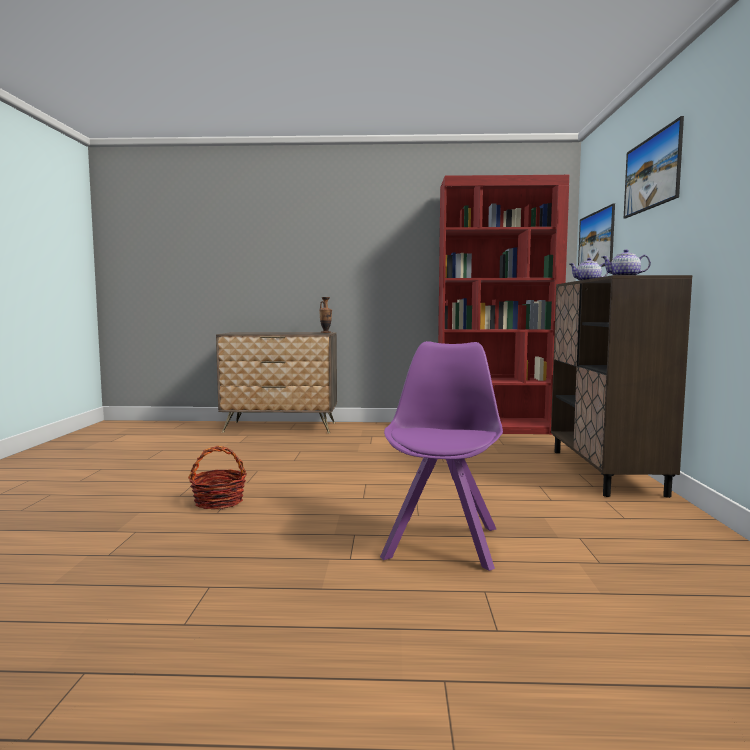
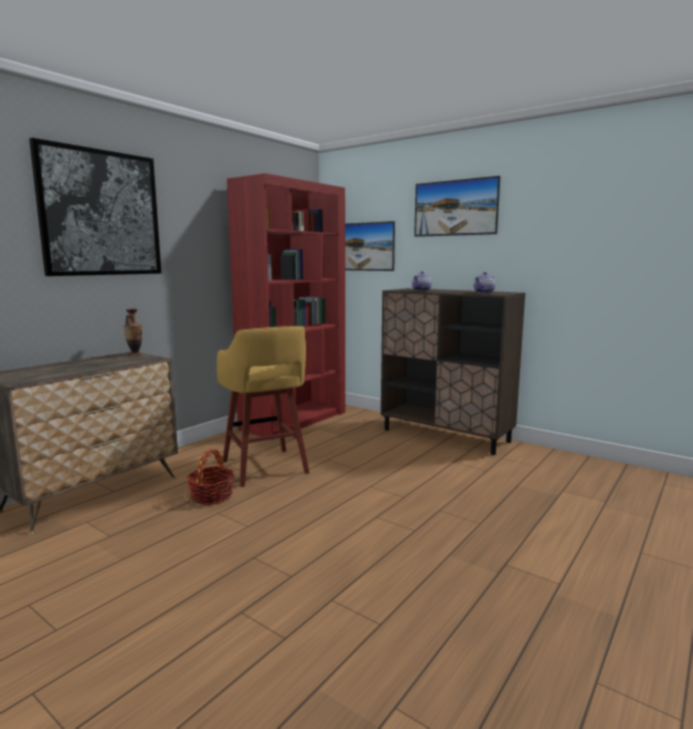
camera: 55 degrees left, 5 degrees up
basket [188,446,247,509] -> basket moved to [187,449,235,505]
purple chair [380,341,503,571] -> none
none -> picture [29,138,161,276]
none -> yellow stool [217,326,310,487]

